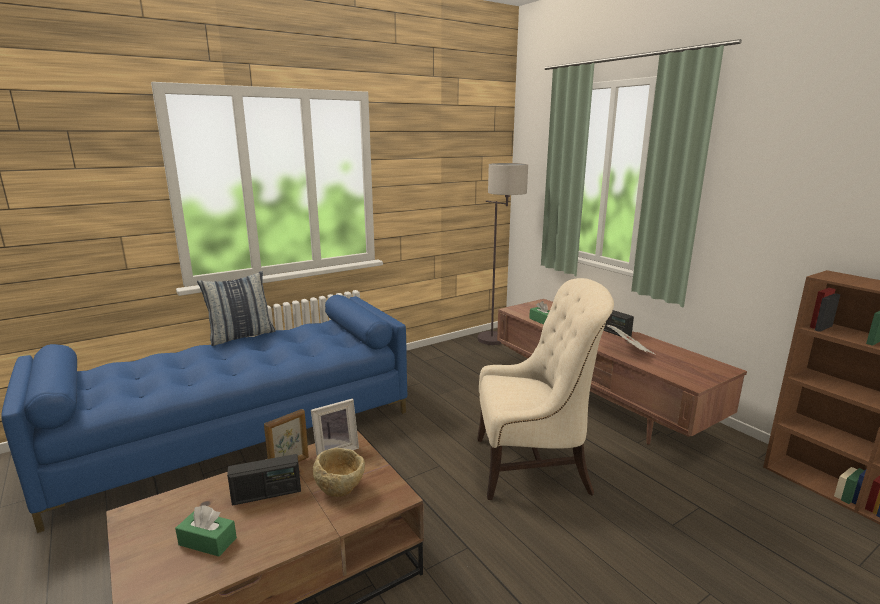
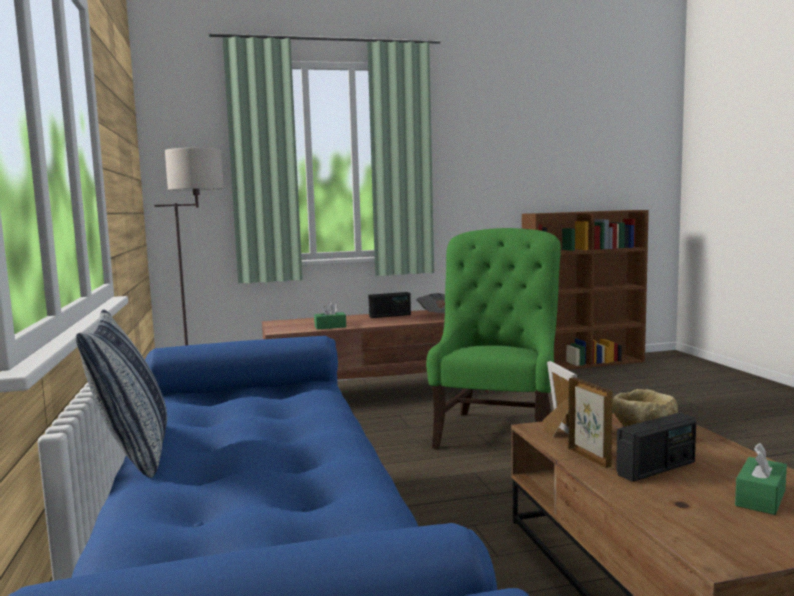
camera: 70 degrees left, 10 degrees down
radio [227,454,301,506] -> radio turned 60 degrees clockwise [616,413,696,482]
beige armchair [477,278,614,500] -> green armchair [426,228,561,449]

